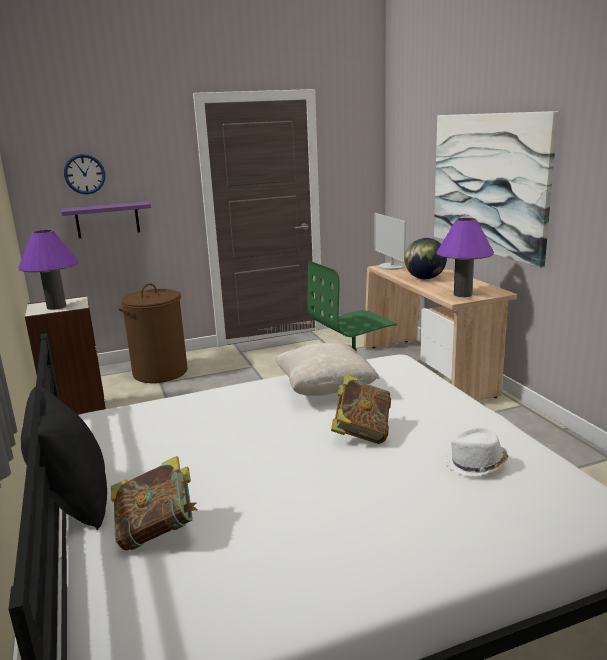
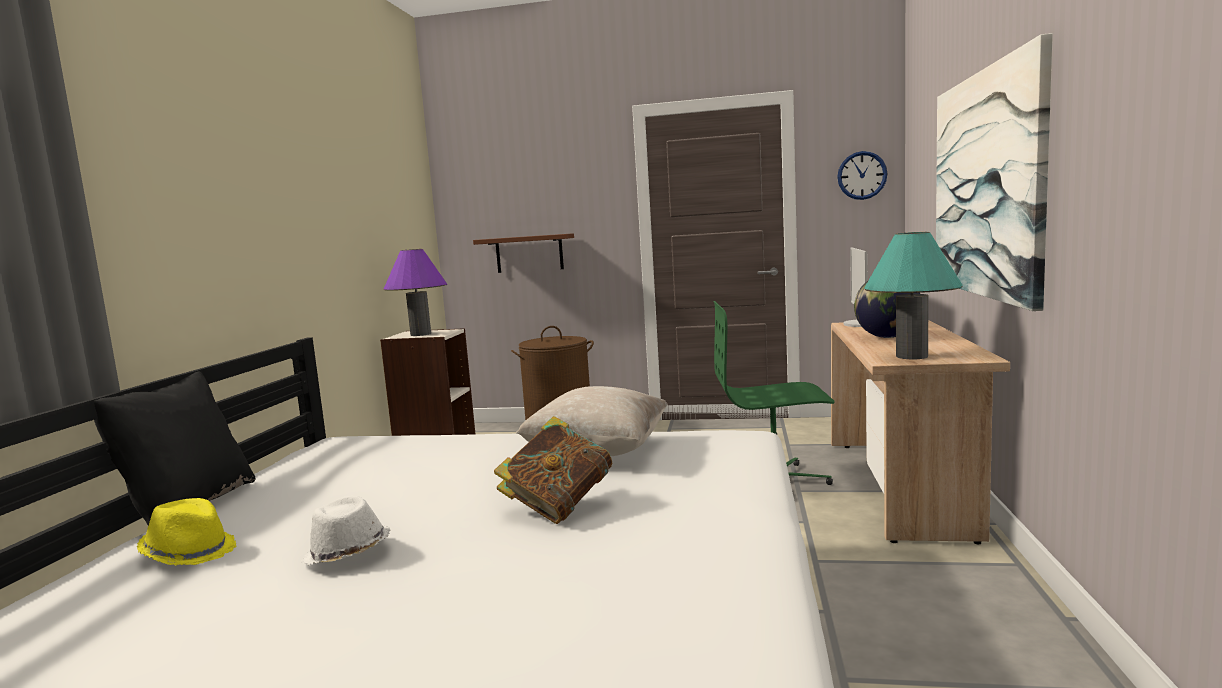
camera: 30 degrees right, 10 degrees down
purple shelf [61,201,151,238] -> brown shelf [473,233,574,273]
wall clock [64,154,105,194] -> wall clock moved to [837,151,887,200]
book [111,456,198,551] -> yellow hat [137,498,236,566]
purple table lamp [436,218,494,297] -> turquoise table lamp [864,232,963,359]
white hat [445,427,508,477] -> white hat moved to [301,496,390,566]

